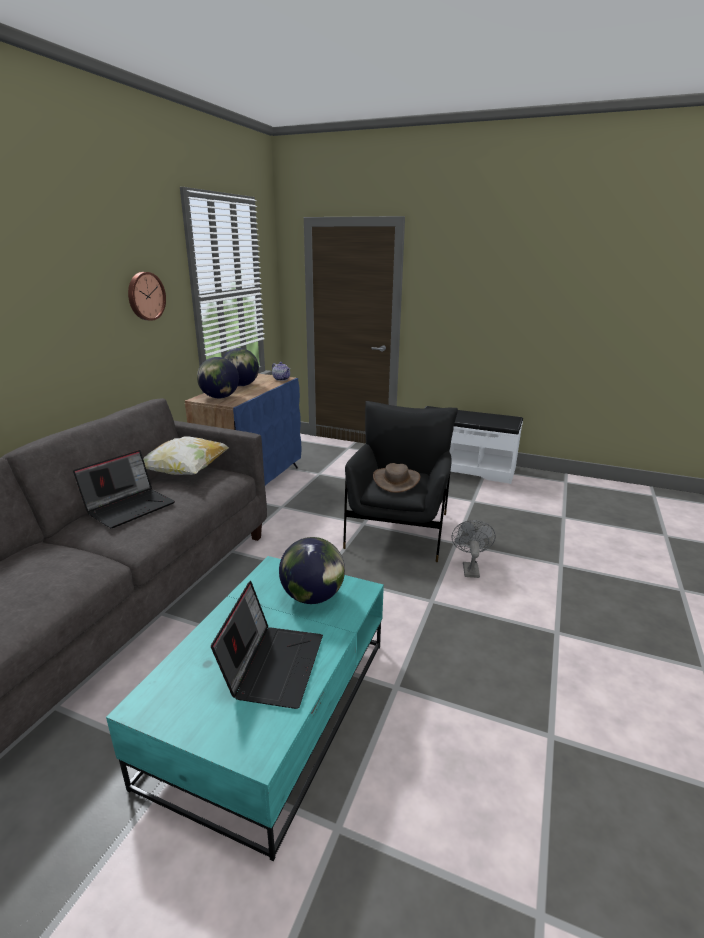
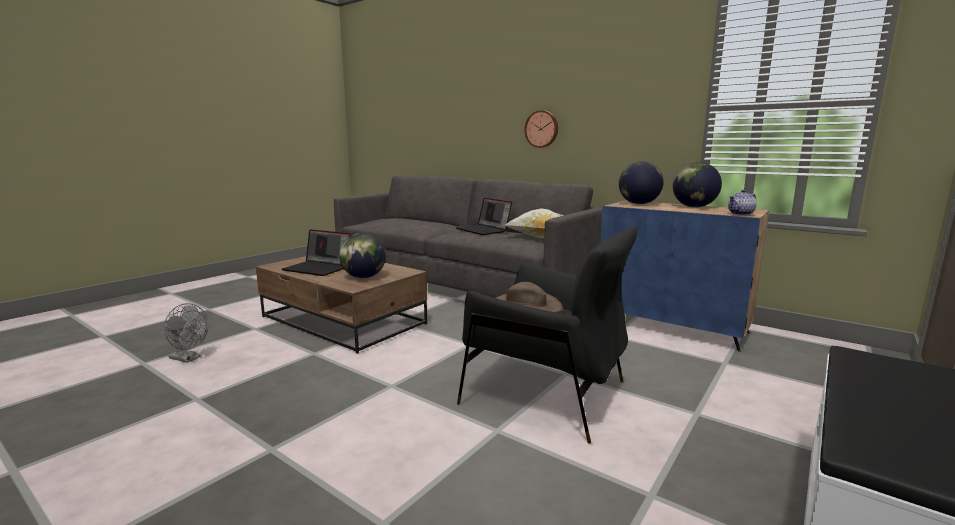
camera: 105 degrees right, 10 degrees down
turquoise coffee table [106,556,384,861] -> brown coffee table [256,256,427,354]
wall clock [128,272,166,321] -> wall clock moved to [524,110,558,148]
grey fan [452,520,496,578] -> grey fan moved to [164,303,208,363]

